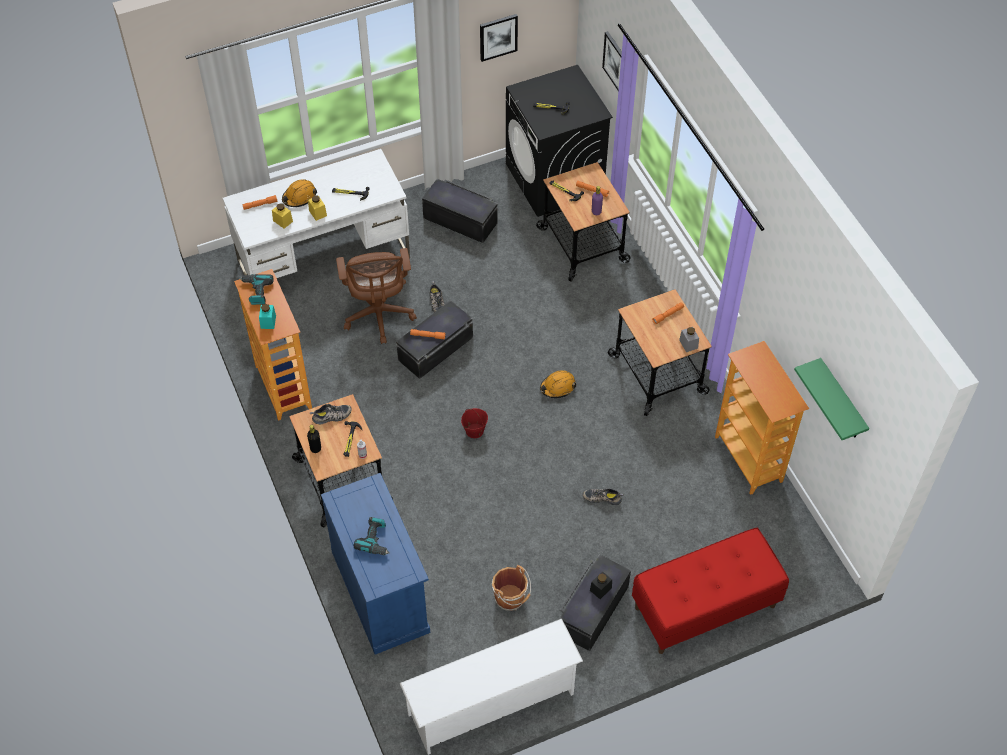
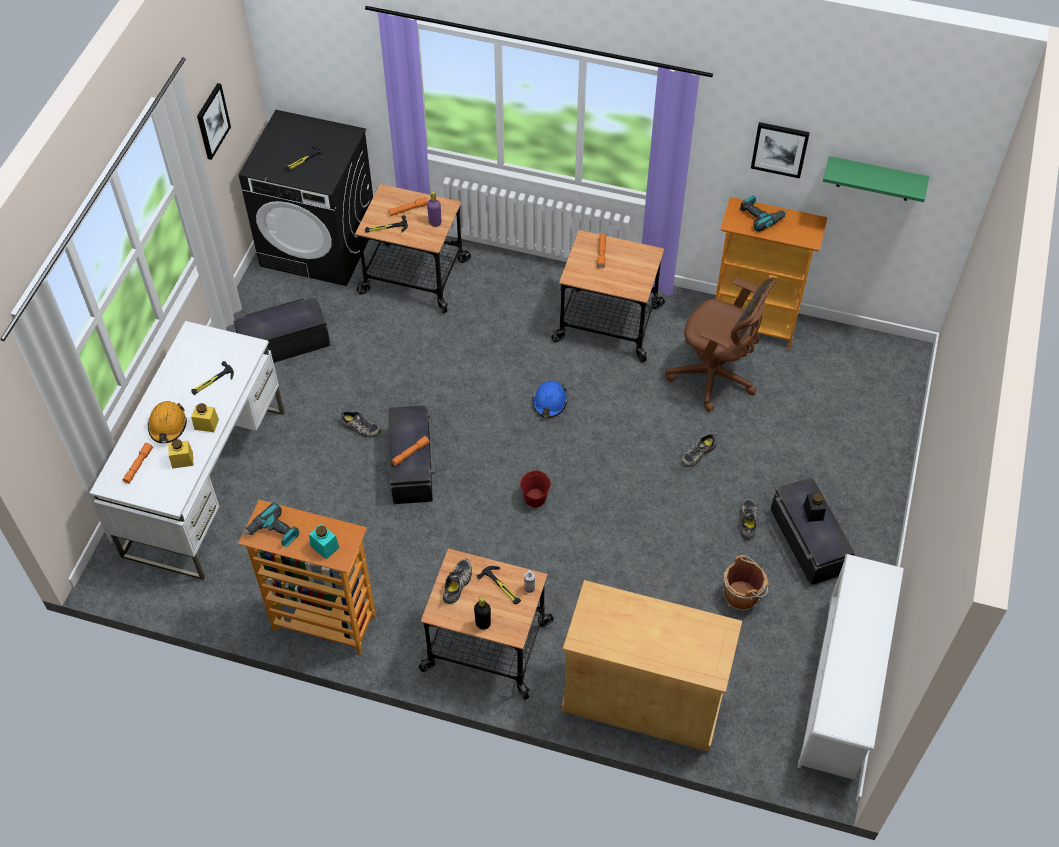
camera: 50 degrees left, 0 degrees up
blue cabinet [321,473,430,655] -> beige cabinet [561,580,742,752]
brown office chair [336,248,417,344] -> brown office chair moved to [665,277,777,412]
power drill [353,517,390,555] -> power drill moved to [740,195,787,232]
orange hard hat [540,370,576,398] -> blue hard hat [533,381,568,418]
picture [602,31,622,90] -> picture moved to [751,122,810,179]
red bench [632,528,789,654] -> none
grey jar [679,327,699,352] -> none
none -> shoe [741,498,758,540]

